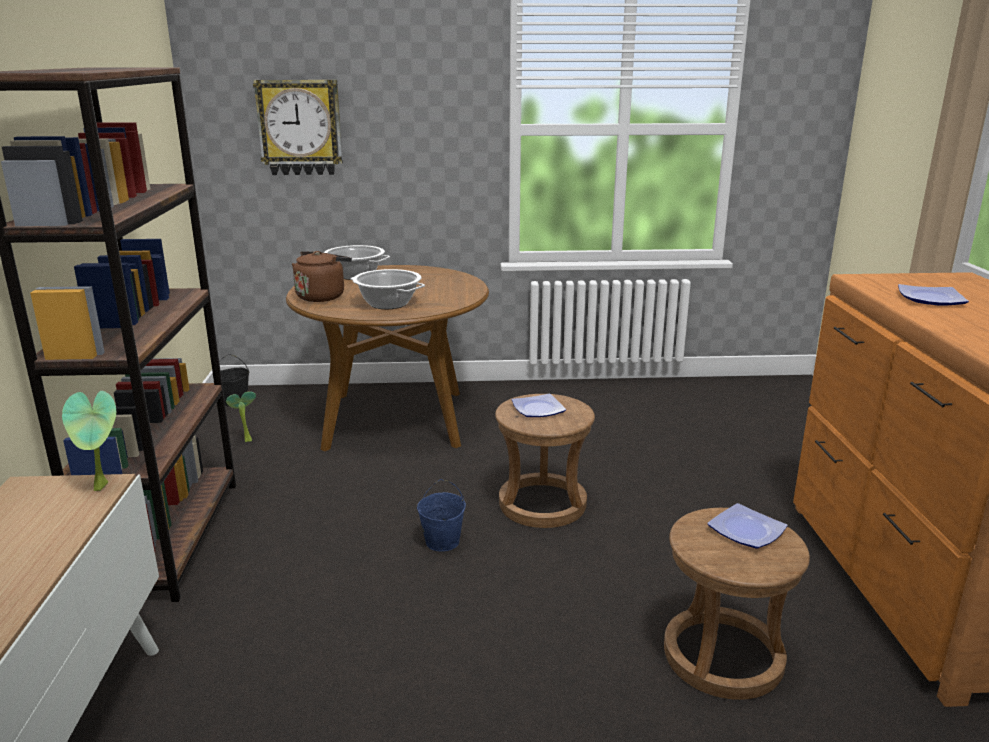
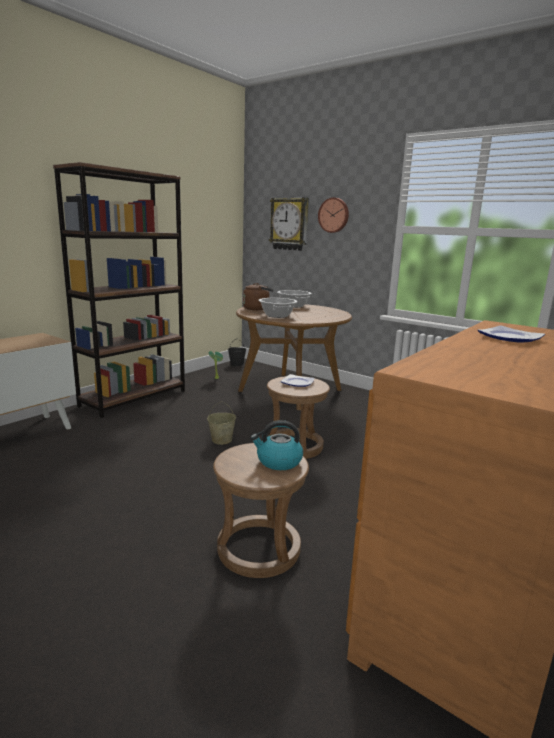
camera: 40 degrees right, 5 degrees down
potted plant [62,391,116,491] -> none
blue bucket [417,479,466,552] -> beige bucket [207,401,236,445]
plate [707,503,788,549] -> kettle [250,420,303,470]
none -> wall clock [318,198,349,233]

